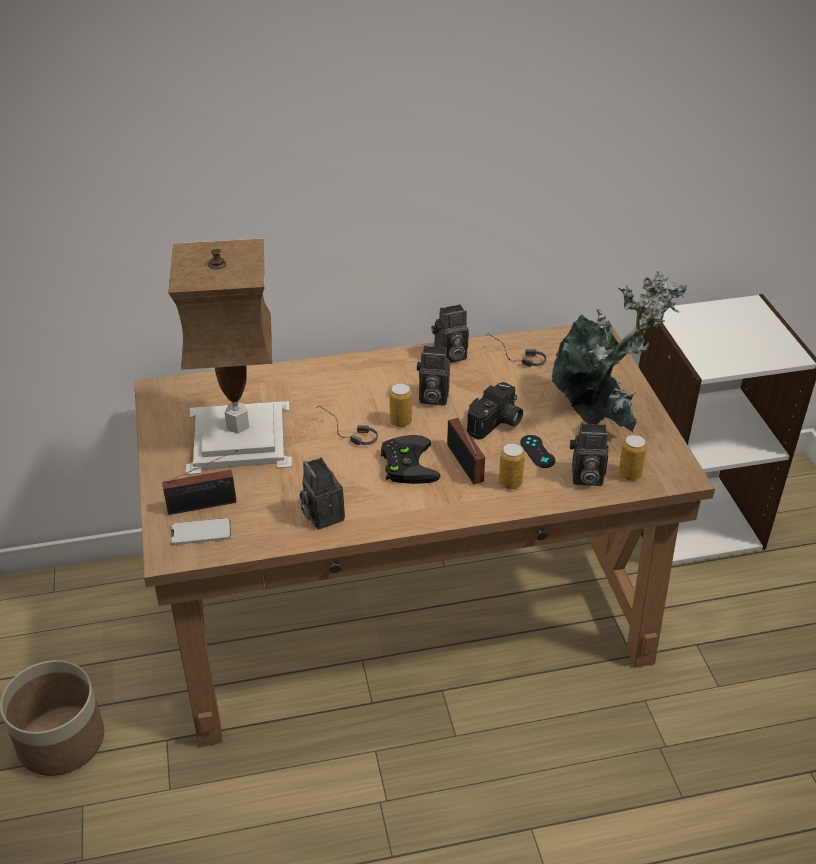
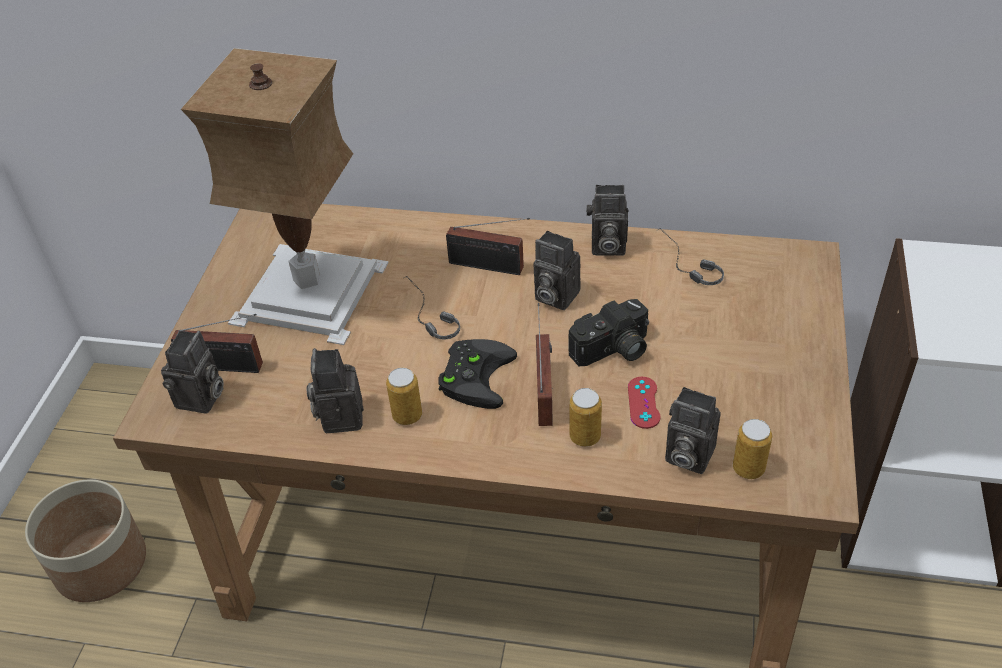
camera: 25 degrees right, 5 degrees up
phone [171,518,231,545] -> camera [161,331,224,413]
can [389,383,412,427] -> can moved to [386,368,422,425]
black game controller [520,435,555,468] -> red game controller [628,377,661,429]
potted plant [552,271,687,432] -> none
none -> radio [446,218,530,275]

